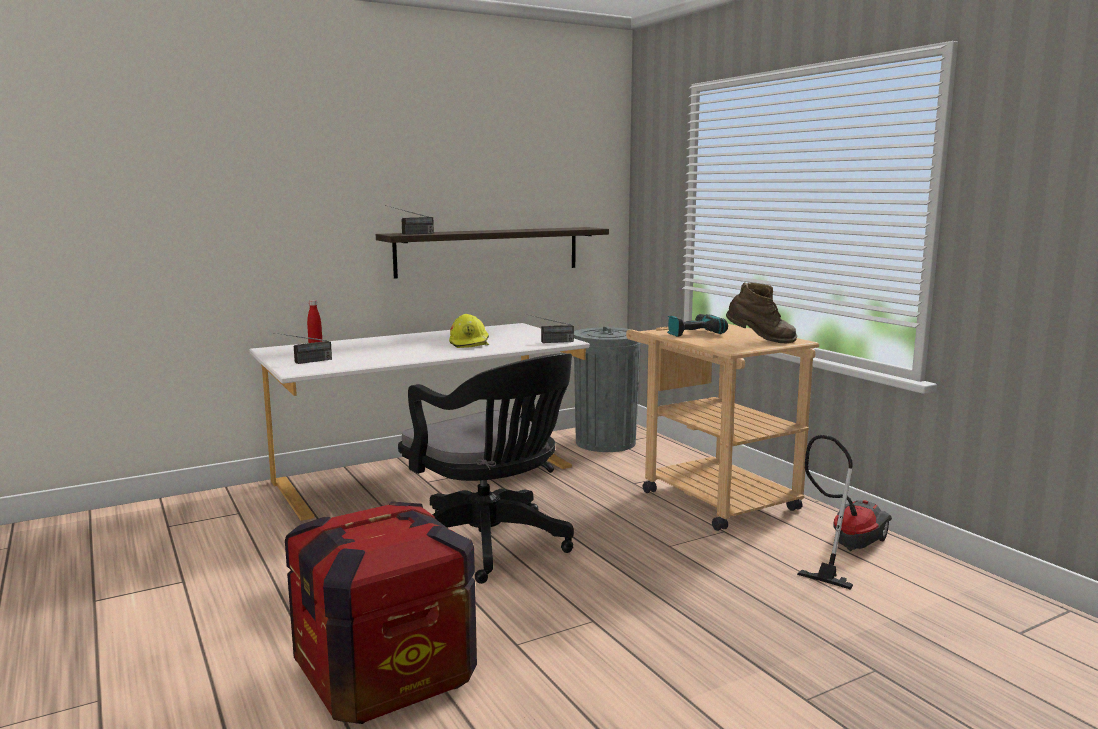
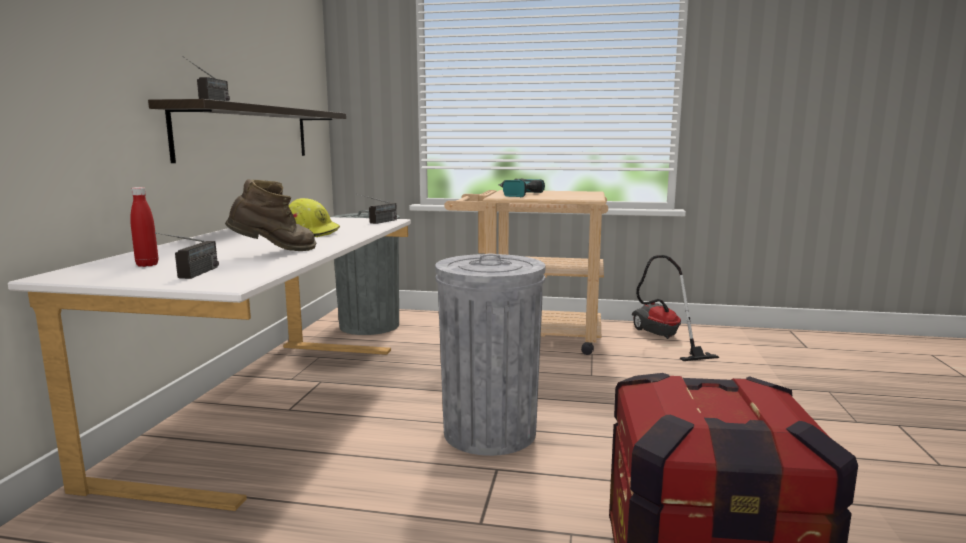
camera: 50 degrees left, 0 degrees up
black office chair [398,353,574,584] -> grey trash can [435,253,545,456]
brown boot [726,283,797,343] -> brown boot moved to [225,179,316,251]

